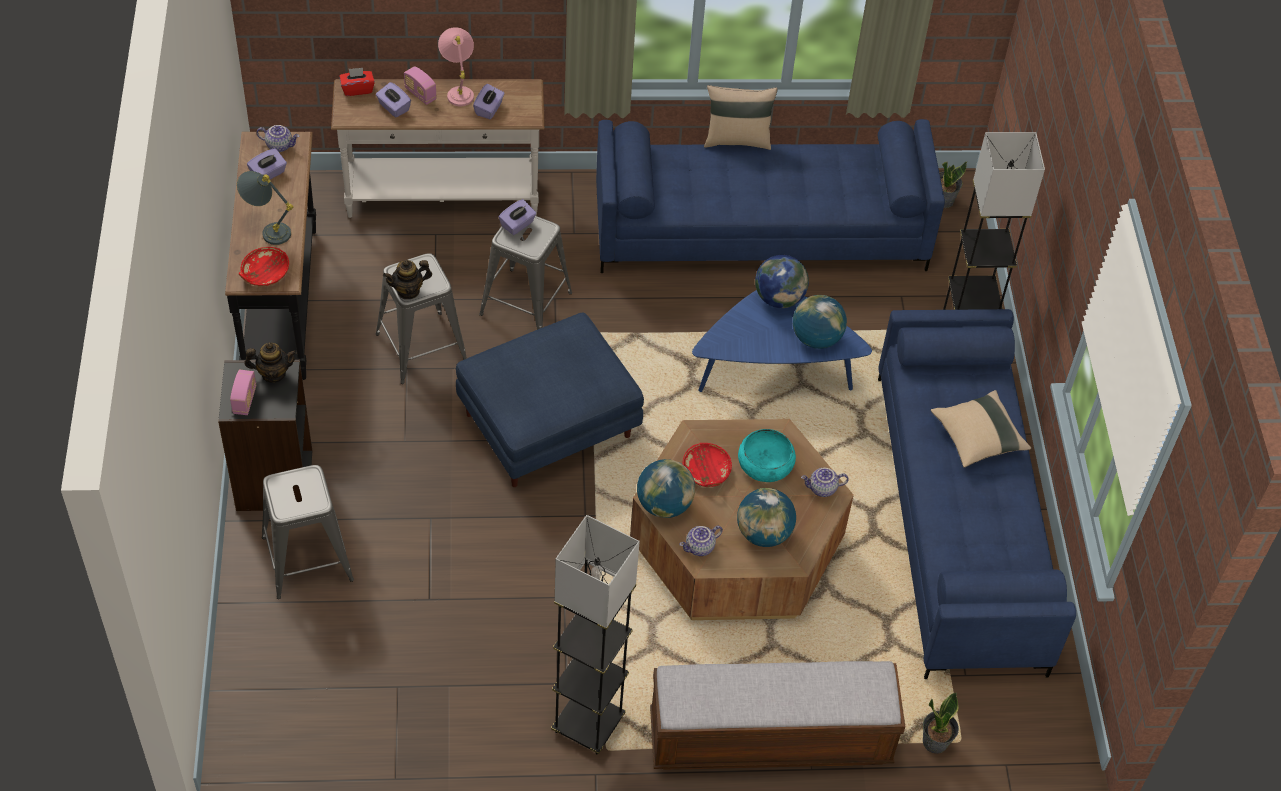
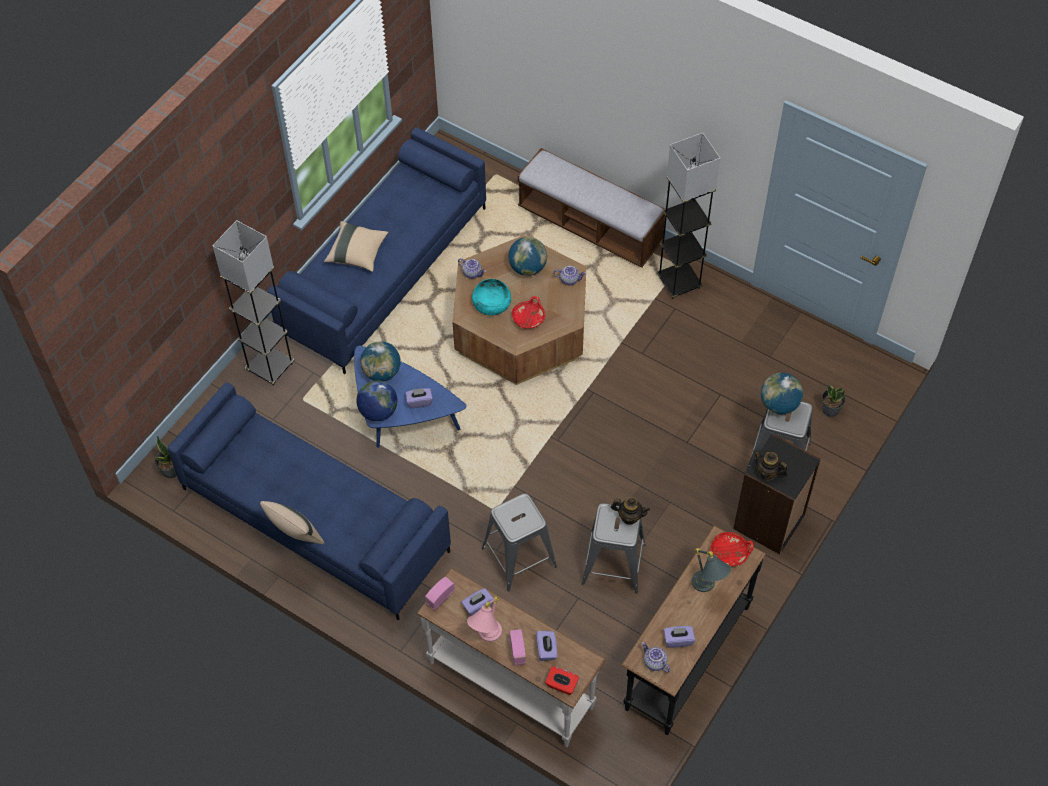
camera: 140 degrees left, 5 degrees up
radio [230,370,256,415] -> radio moved to [425,576,455,611]
blue ottoman [456,313,644,487] -> none
purple tissue box [499,199,536,235] -> purple tissue box moved to [406,388,433,408]
globe [637,459,695,518] -> globe moved to [761,373,803,414]
potted plant [923,692,959,754] -> potted plant moved to [822,384,846,417]

